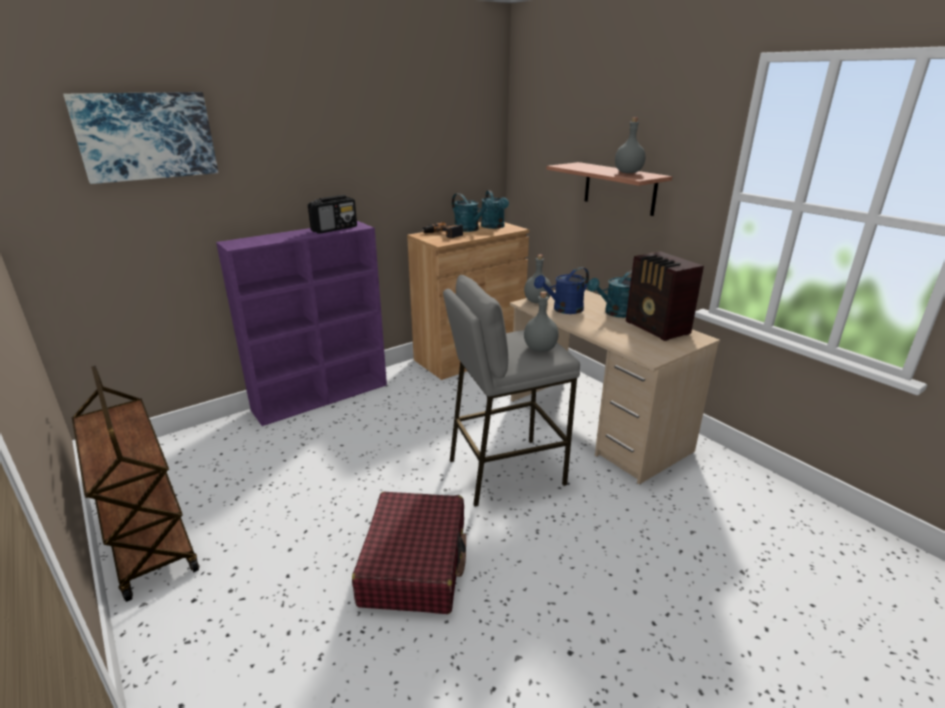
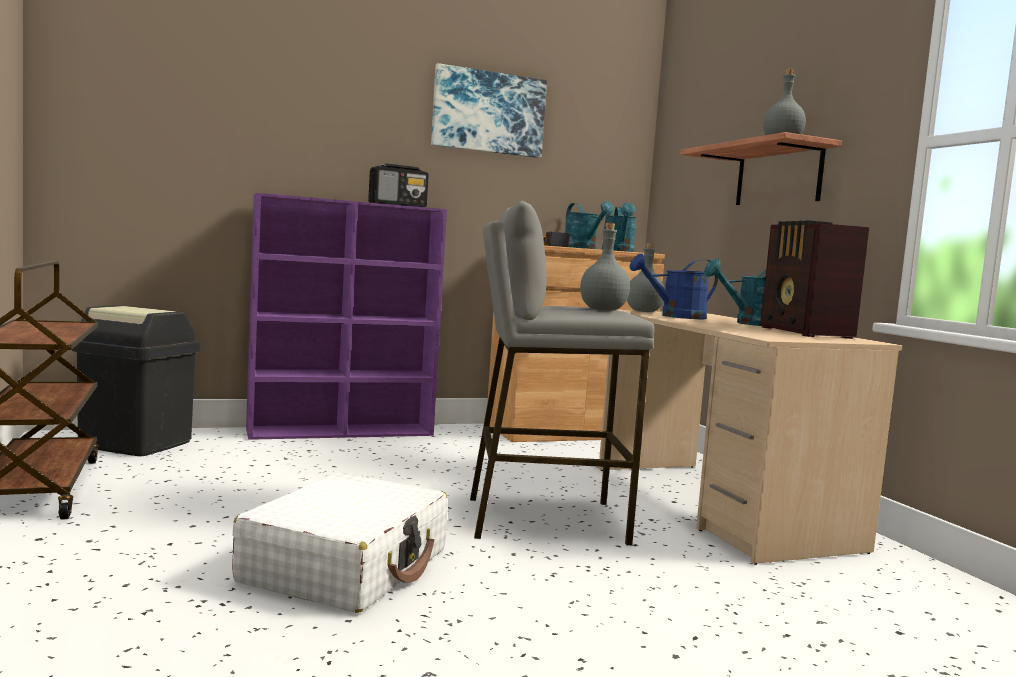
camera: 15 degrees right, 20 degrees down
picture [63,92,218,184] -> picture moved to [431,63,547,158]
red suitcase [352,492,466,614] -> white suitcase [232,472,448,613]
none -> black trash can [71,305,200,456]

